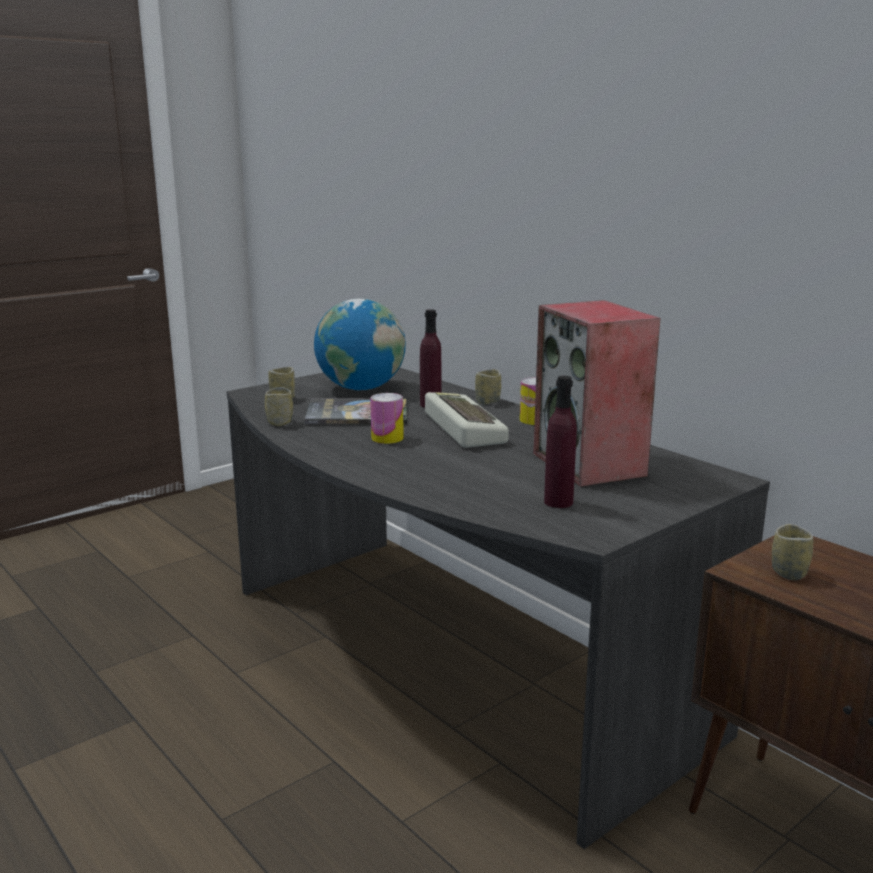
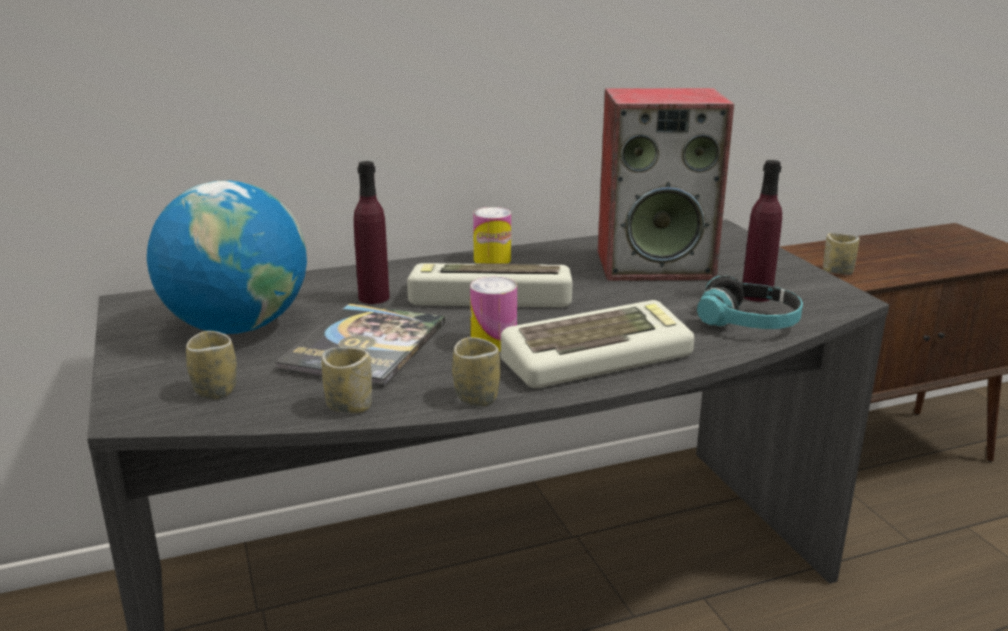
camera: 70 degrees left, 5 degrees up
cup [475,369,501,405] -> cup moved to [452,337,501,407]
none -> keyboard [501,300,695,388]
none -> headphones [697,275,803,329]

